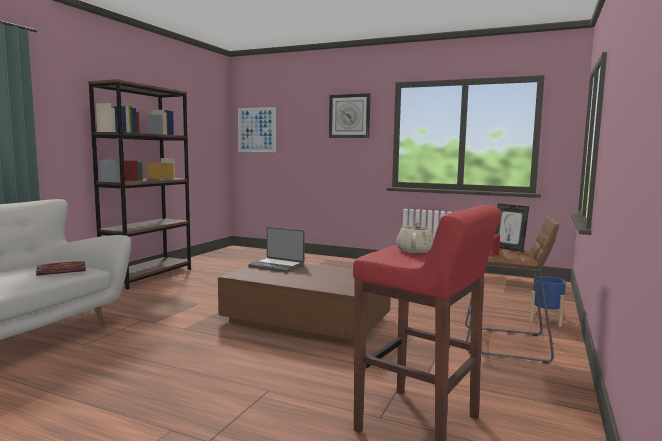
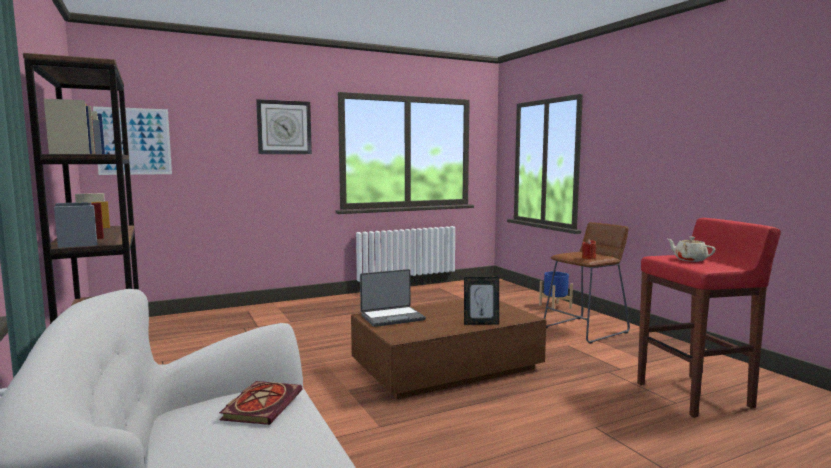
camera: 50 degrees left, 0 degrees up
picture frame [495,204,529,252] -> picture frame moved to [464,277,499,325]

